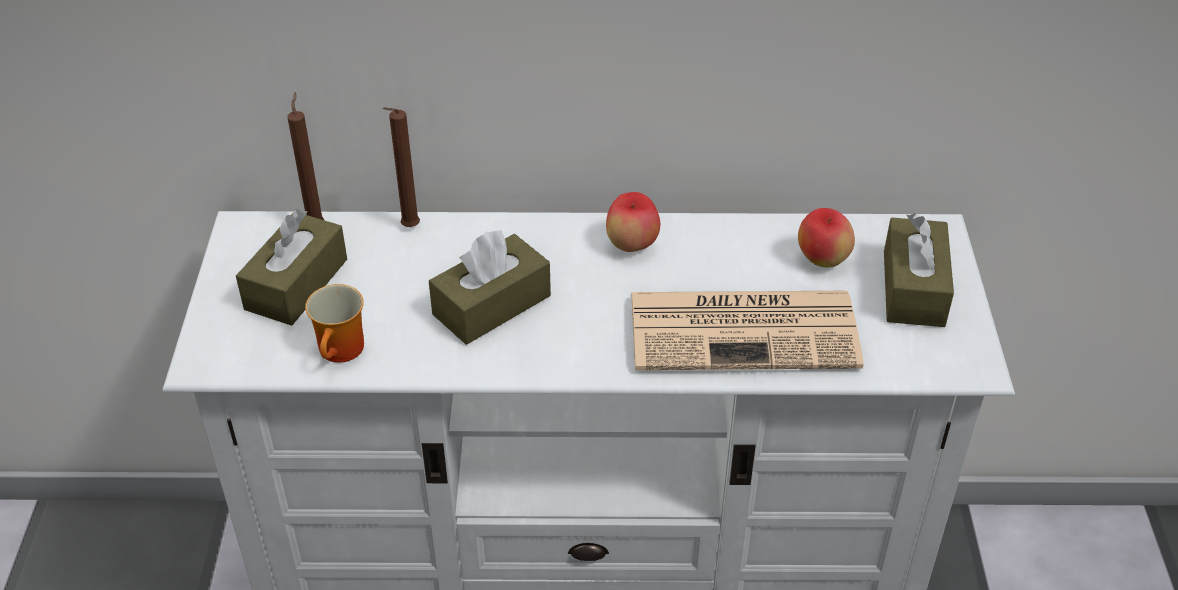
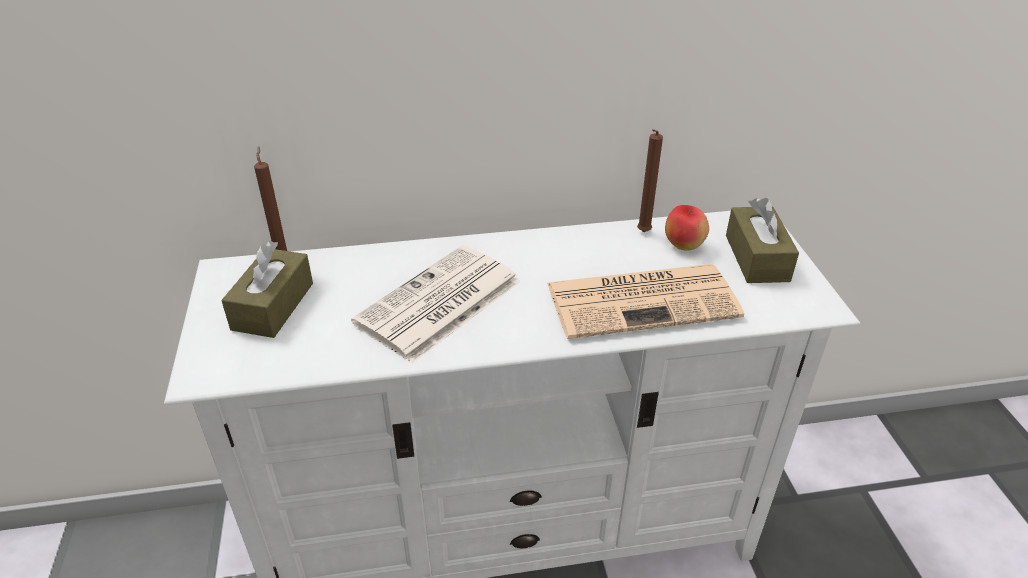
camera: 10 degrees left, 5 degrees down
mug [305,284,364,363] -> none
brown candle [383,107,420,227] -> brown candle moved to [637,129,663,232]
brown tissue box [429,230,551,345] -> newspaper [351,246,521,363]
apple [606,192,660,252] -> none

